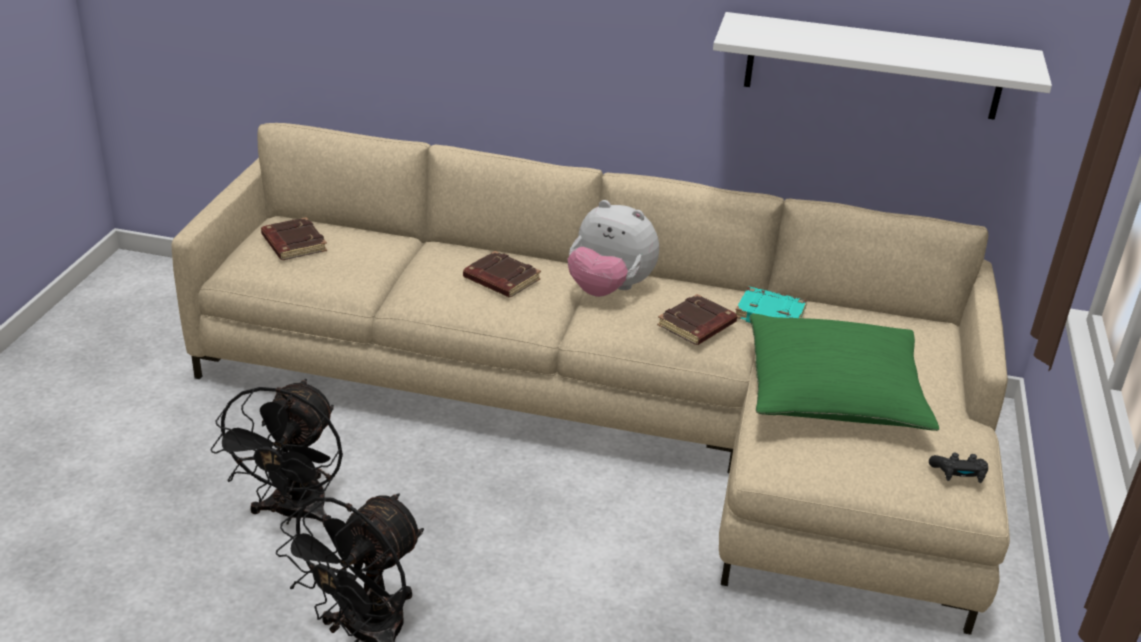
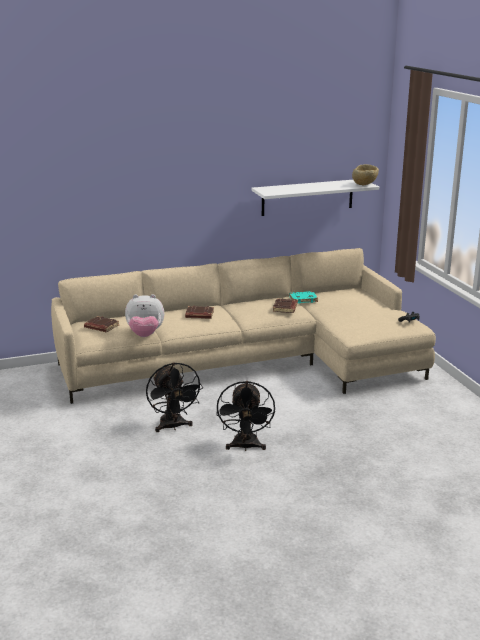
camera: 30 degrees left, 10 degrees down
plush toy [568,200,659,297] -> plush toy moved to [125,294,164,337]
green pillow [750,314,939,431] -> none
none -> beige bowl [352,164,379,186]

